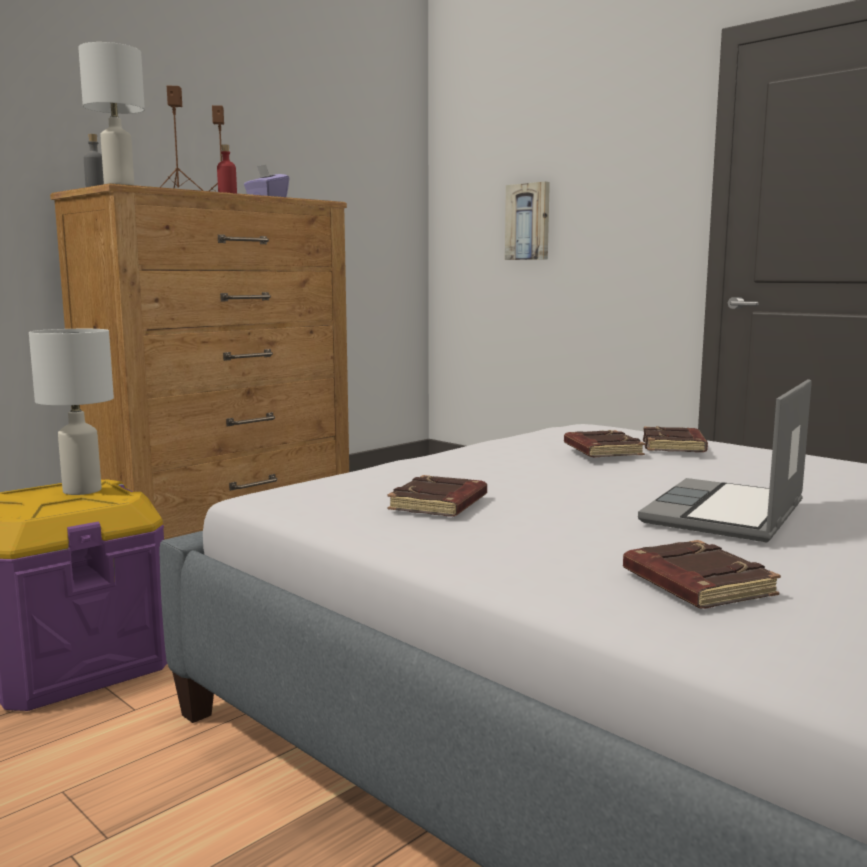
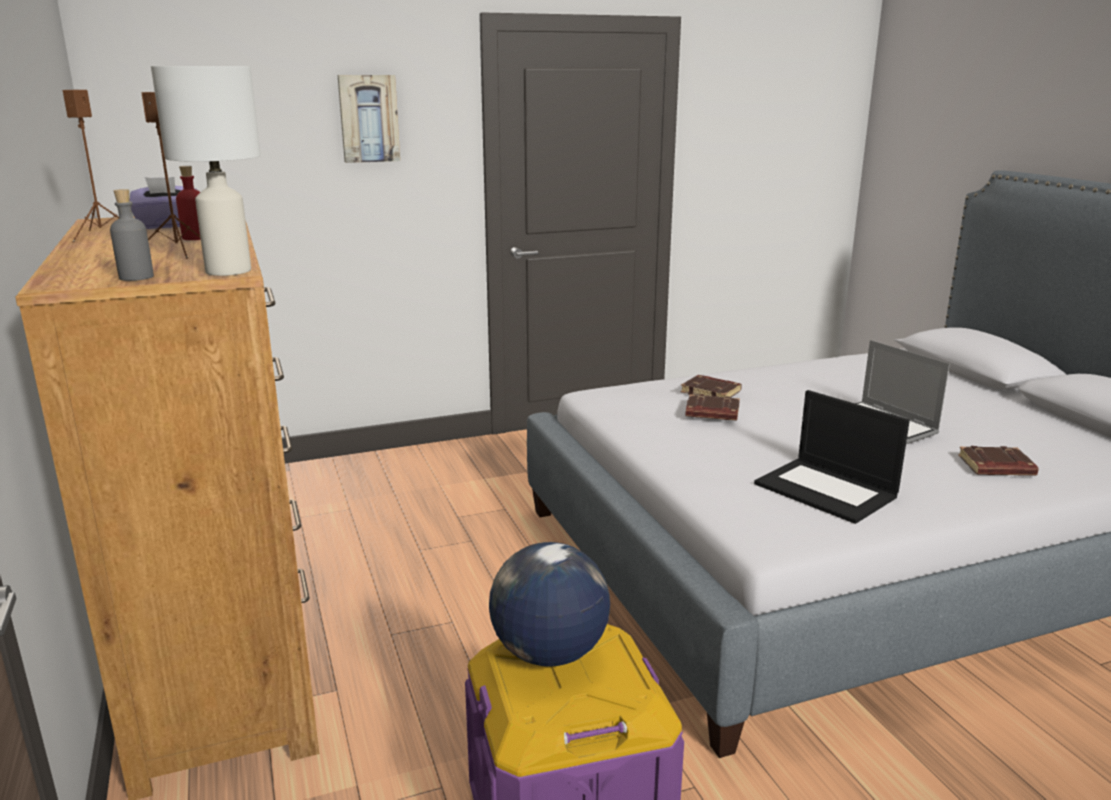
camera: 65 degrees left, 10 degrees up
white table lamp [29,329,114,495] -> globe [489,542,610,667]
brown book [387,475,487,517] -> laptop [754,390,910,524]
picture [505,182,550,260] -> picture moved to [338,75,400,163]

